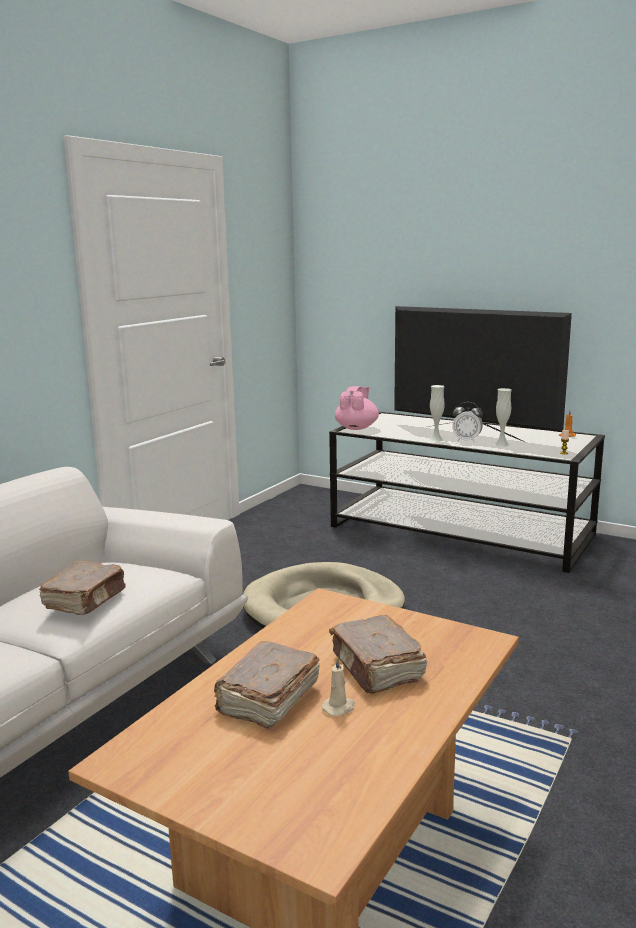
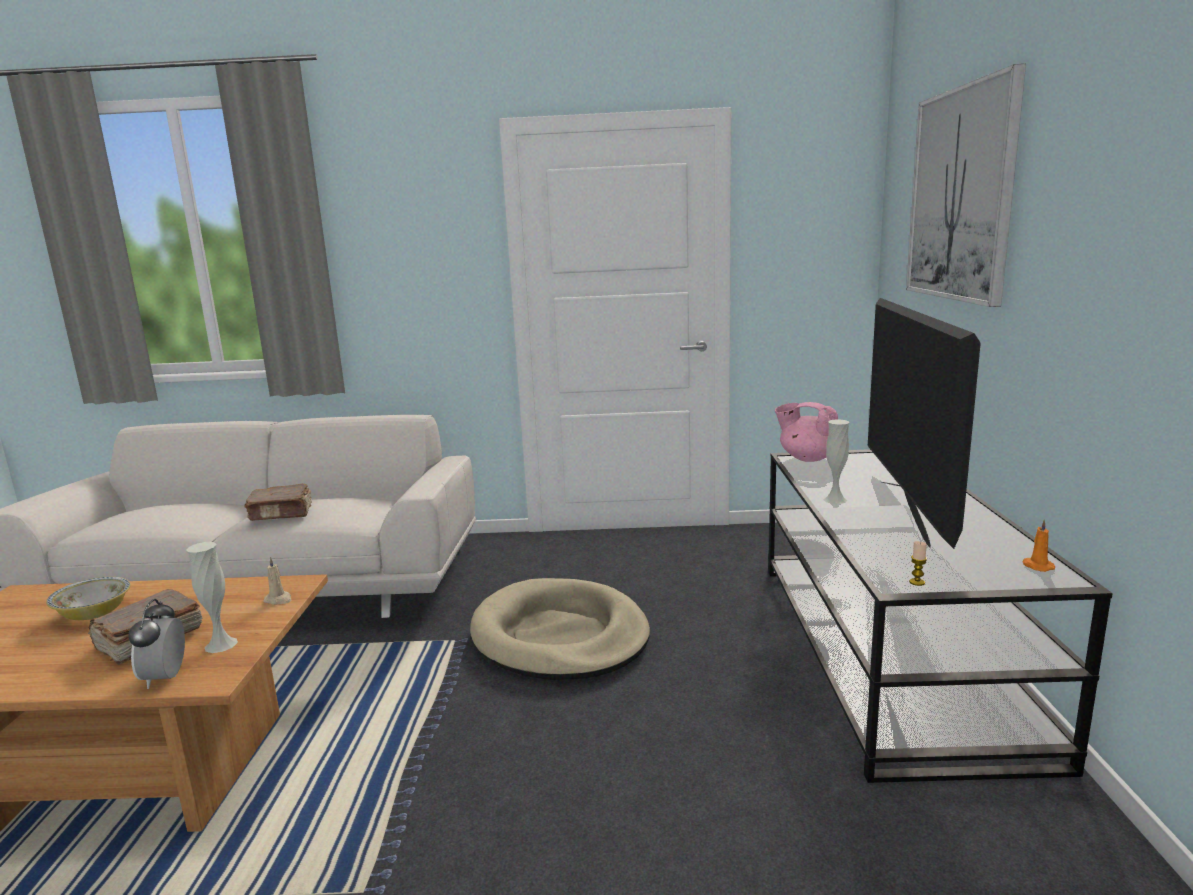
camera: 60 degrees right, 0 degrees up
brown book [214,641,320,730] -> bowl [46,577,131,620]
beige candle [322,657,355,717] -> beige candle moved to [263,557,291,605]
pink teapot [335,386,379,430] -> pink teapot turned 135 degrees counterclockwise [775,402,838,462]
alarm clock [452,402,483,443] -> alarm clock moved to [128,599,185,689]
white vase [494,388,512,447] -> white vase moved to [186,542,238,653]
none -> picture [906,64,1026,307]

